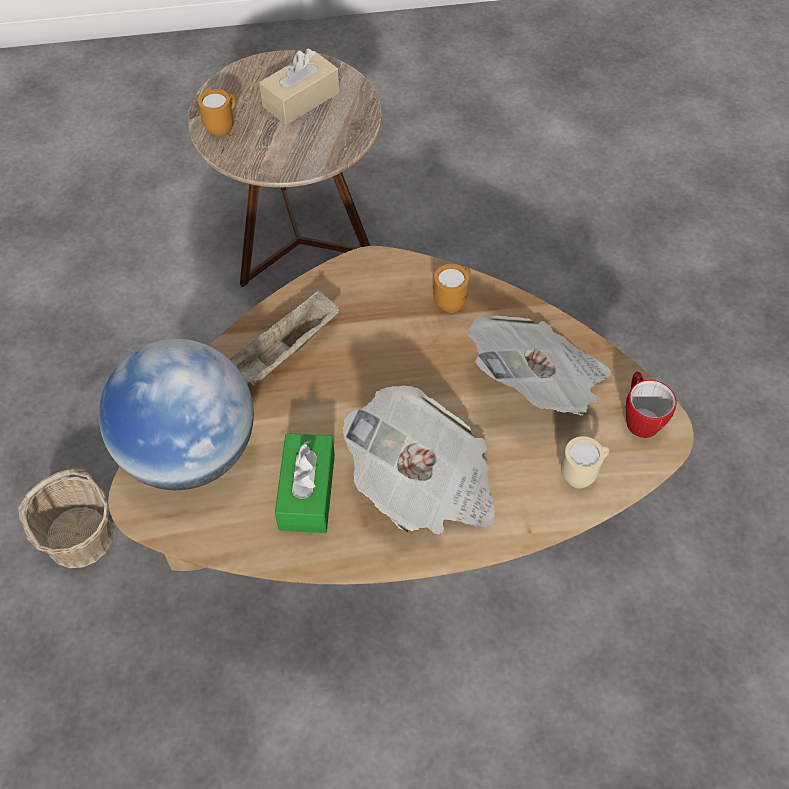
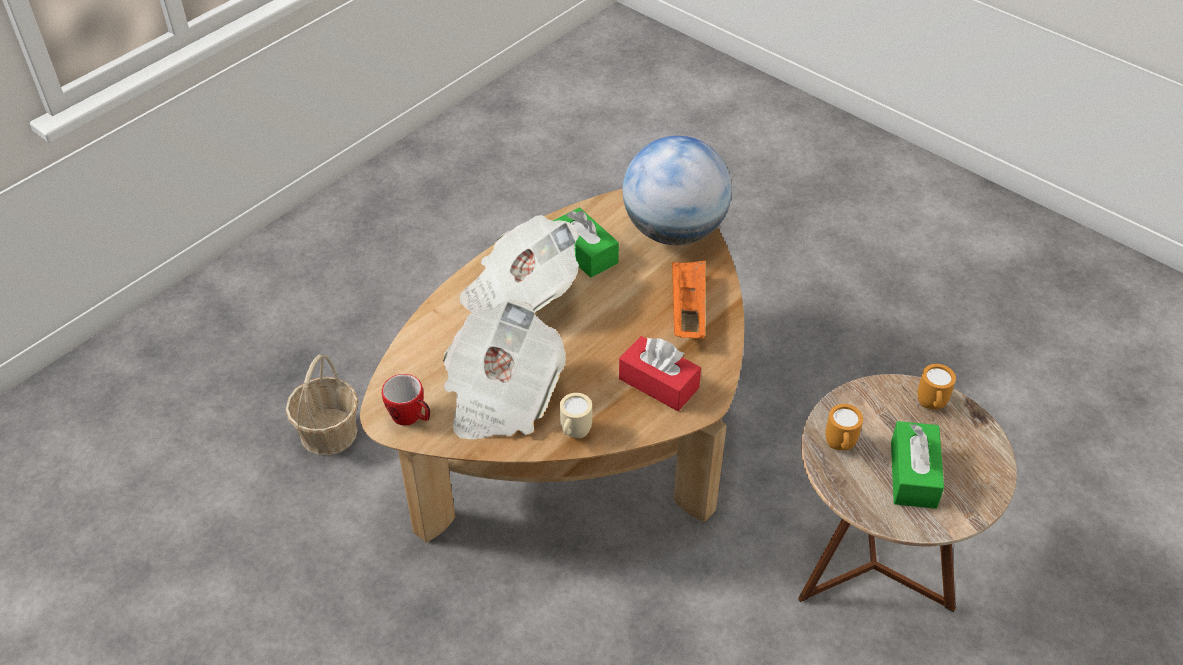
camera: 140 degrees right, 10 degrees down
basket [18,469,113,568] -> basket moved to [286,354,359,455]
beige tray [230,291,339,386] -> orange tray [672,260,705,339]
beige tissue box [259,49,339,125] -> green tissue box [891,421,944,509]
orange mug [433,264,470,313] -> orange mug moved to [825,404,863,450]
beige mug [561,436,610,489] -> beige mug moved to [560,393,592,438]
none -> red tissue box [619,336,701,411]

